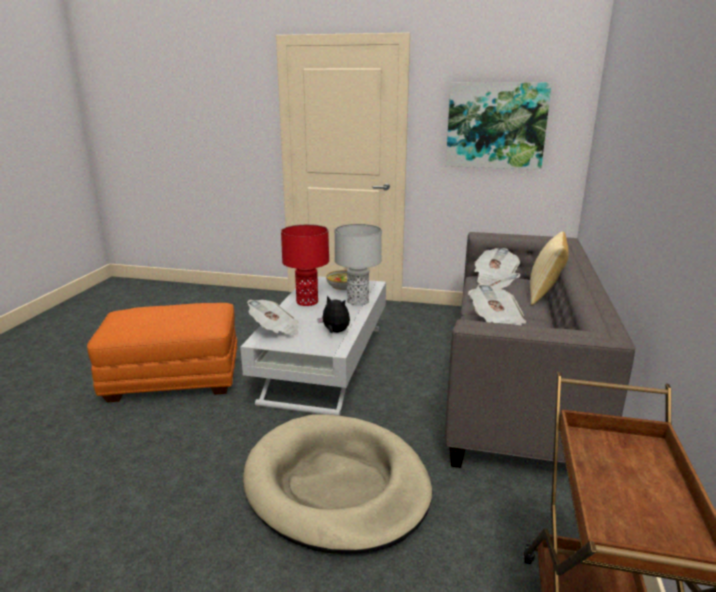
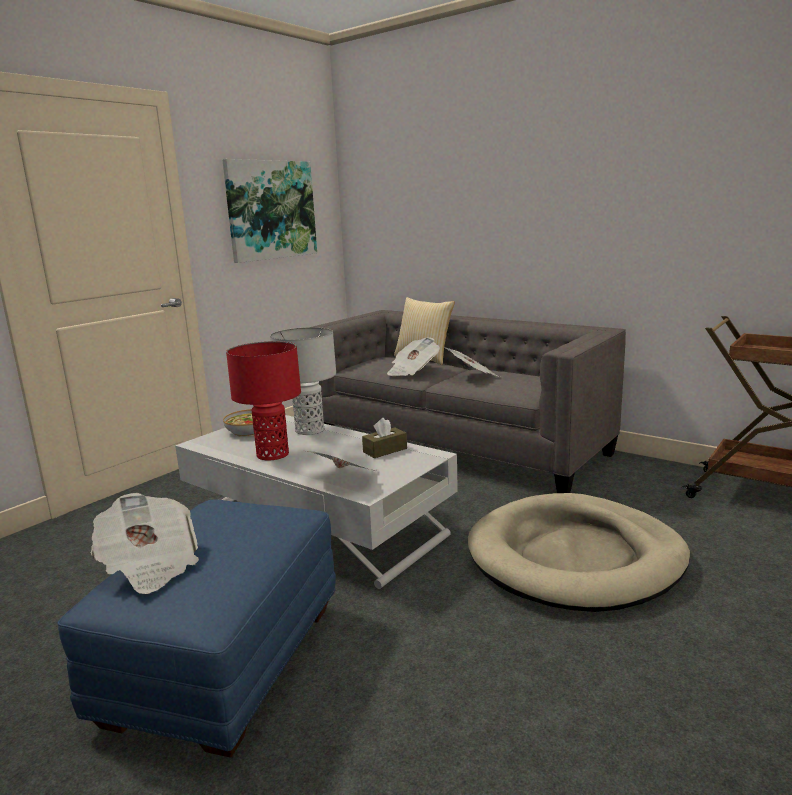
camera: 65 degrees left, 5 degrees down
orange ottoman [87,303,237,402] -> blue ottoman [57,499,336,757]
plush toy [318,295,350,333] -> brown tissue box [362,418,407,458]
newspaper [474,248,520,284] -> newspaper moved to [91,493,199,594]

